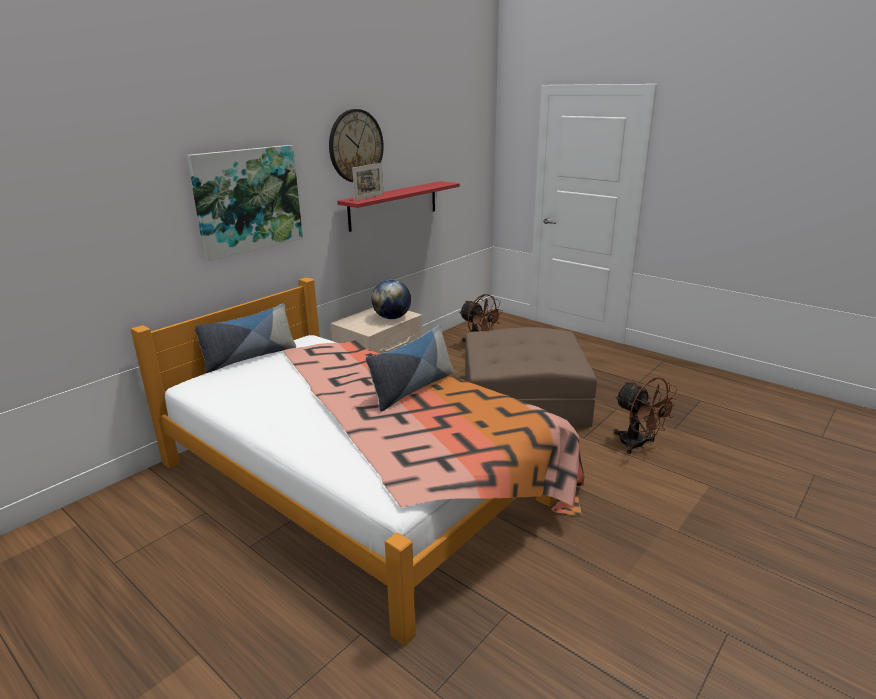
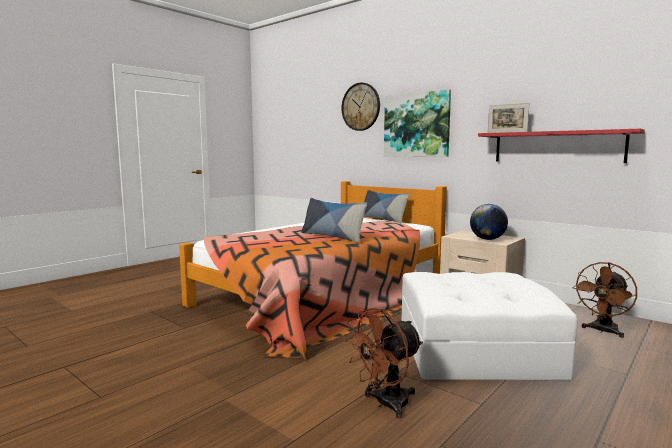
camera: 90 degrees right, 15 degrees down
wall clock [329,109,384,182] -> wall clock moved to [341,83,380,131]
brown ottoman [465,327,597,427] -> white ottoman [402,272,578,380]

